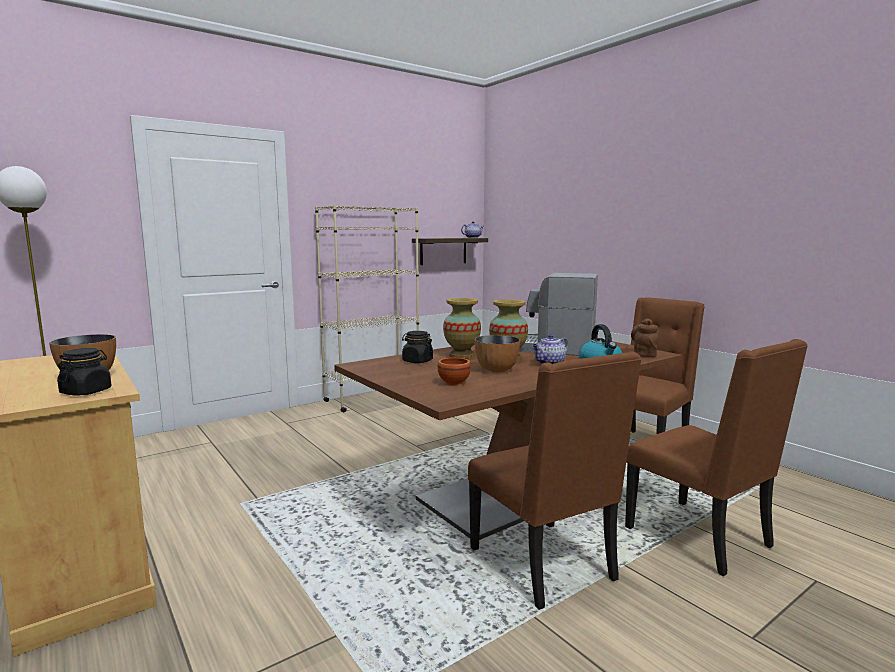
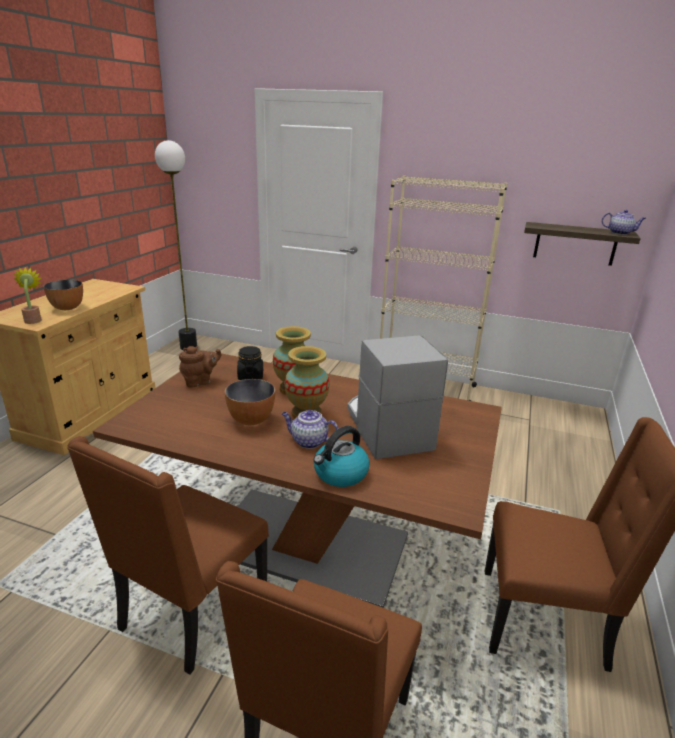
camera: 55 degrees right, 15 degrees up
black jar [57,348,111,395] -> potted plant [14,267,42,324]
brown bowl [437,358,471,386] -> none
brown teapot [631,318,658,357] -> brown teapot moved to [179,346,221,388]

